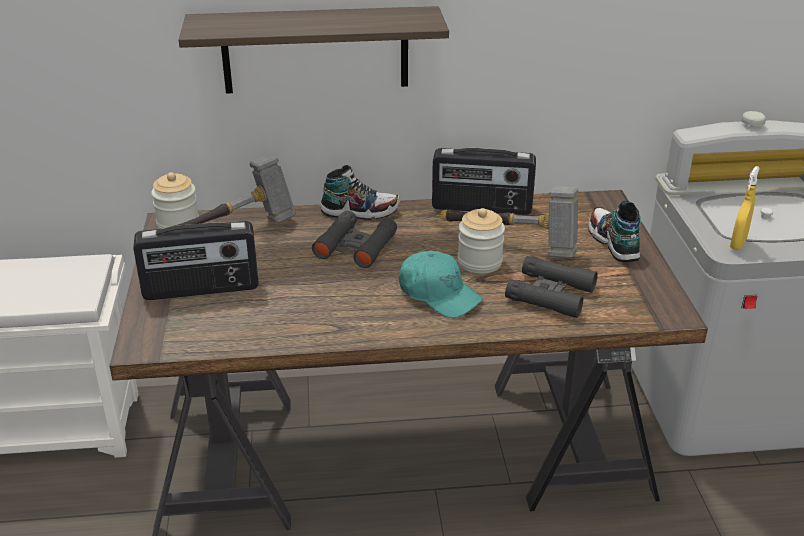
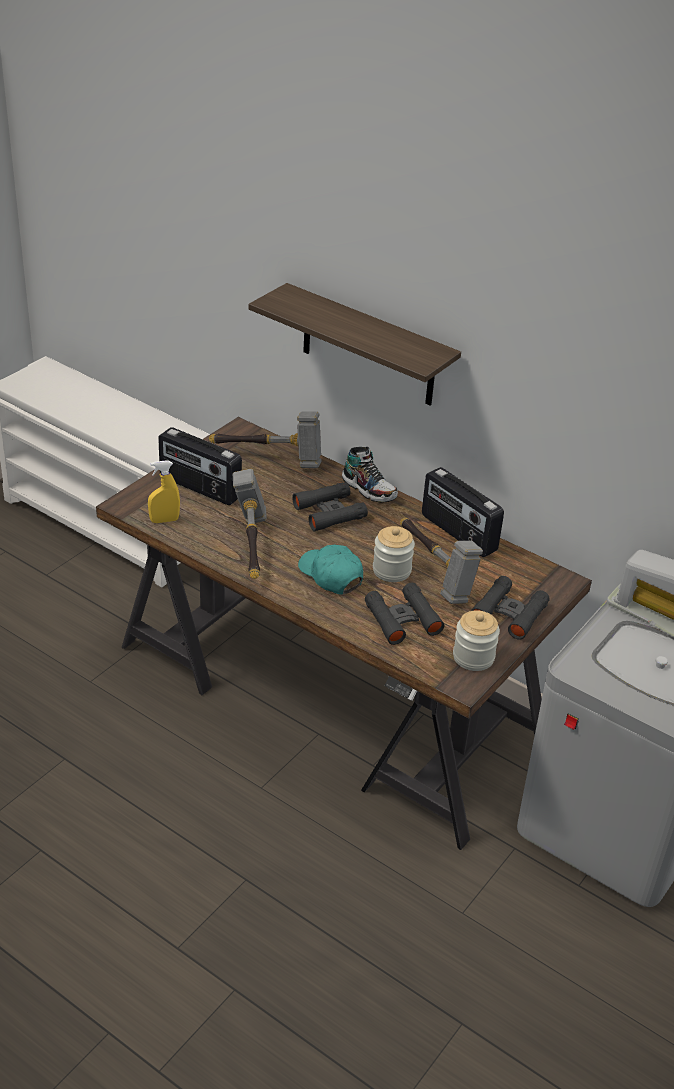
camera: 40 degrees right, 5 degrees up
jar [151,172,199,229] -> jar moved to [453,610,500,671]
turquoise cap [399,251,483,318] -> turquoise cap turned 150 degrees clockwise [298,545,363,595]
shoe [588,201,641,262] -> black binoculars [471,576,550,640]
yellow spray bottle [730,166,760,250] -> yellow spray bottle moved to [148,460,180,523]
none -> hammer [233,469,267,579]

